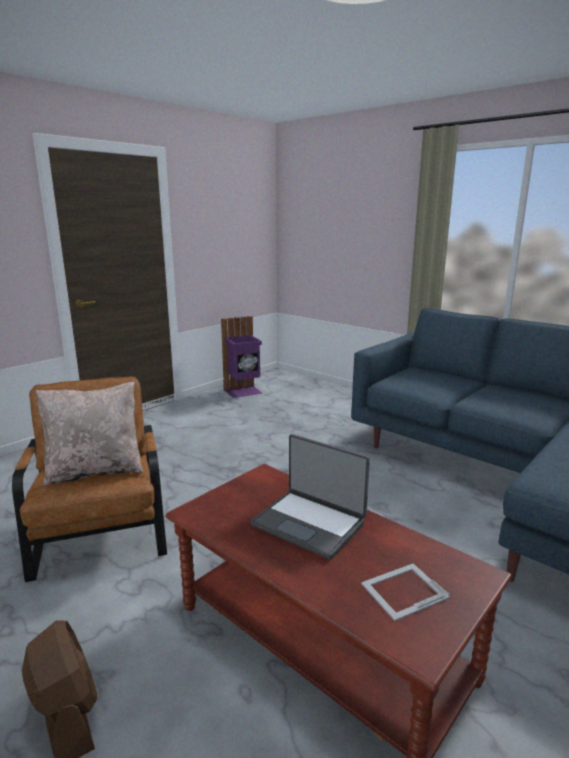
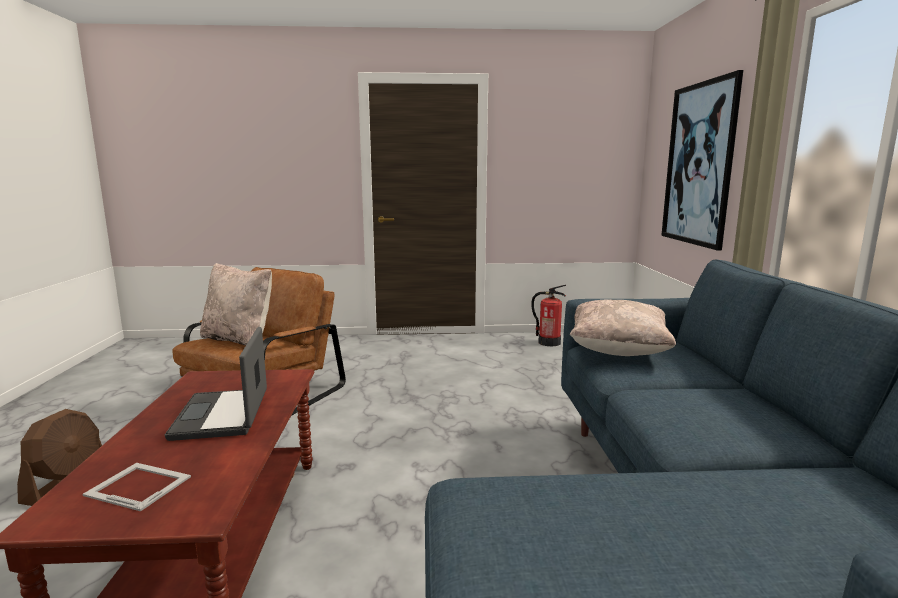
camera: 45 degrees right, 5 degrees down
purple trash can [221,316,262,398] -> fire extinguisher [531,285,566,346]
none -> beige pillow [570,300,676,356]
none -> picture [661,70,743,251]

